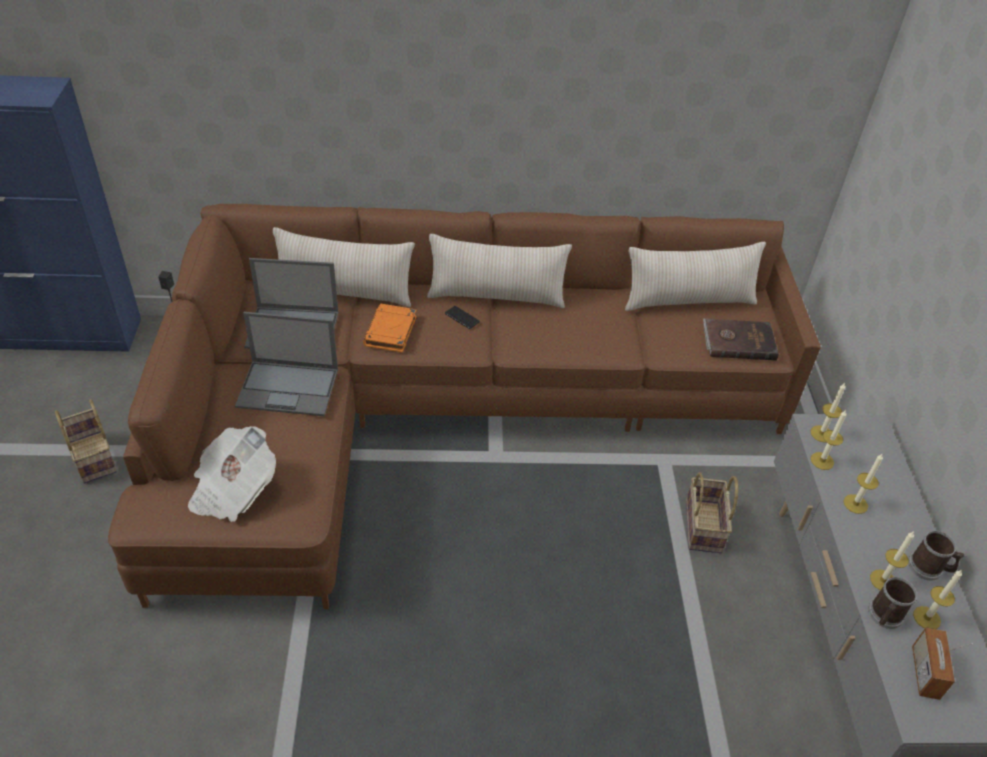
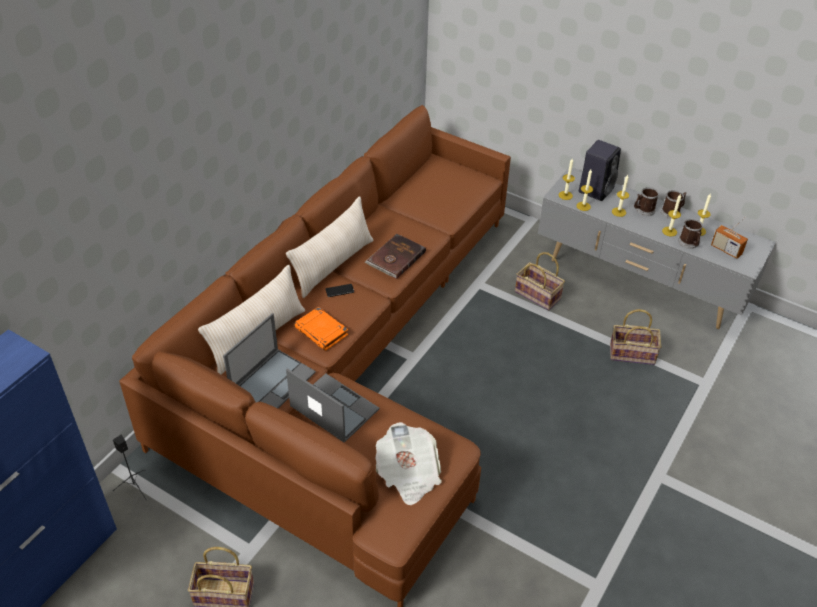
camera: 55 degrees left, 0 degrees up
laptop [235,312,338,416] -> laptop turned 90 degrees counterclockwise [286,368,380,443]
beige pillow [625,242,766,311] -> none
brown book [703,318,779,361] -> brown book moved to [365,234,426,279]
none -> black speaker [579,140,621,201]
none -> basket [610,309,661,365]
none -> mug [634,187,659,216]

